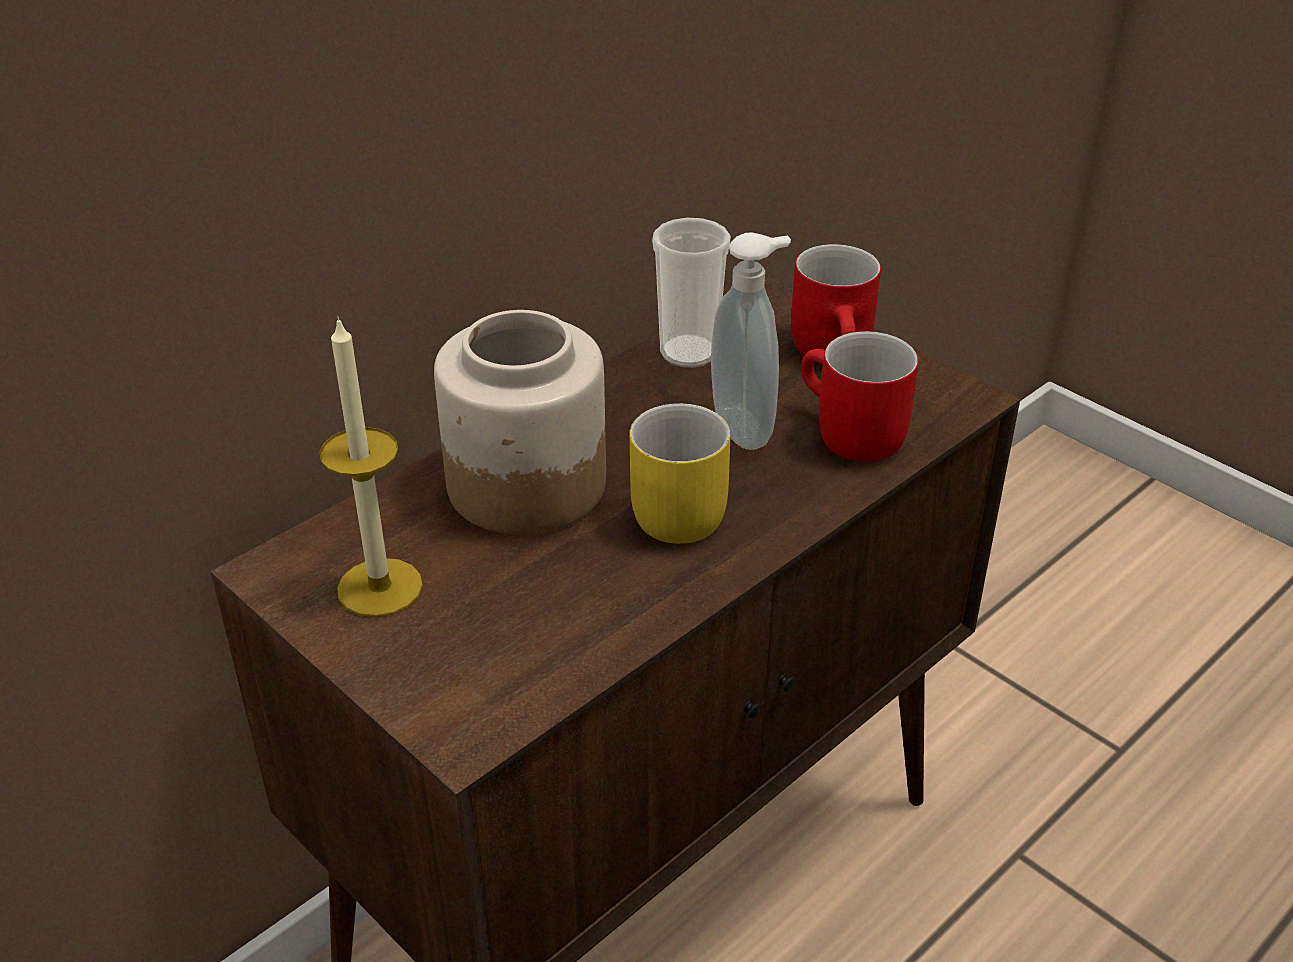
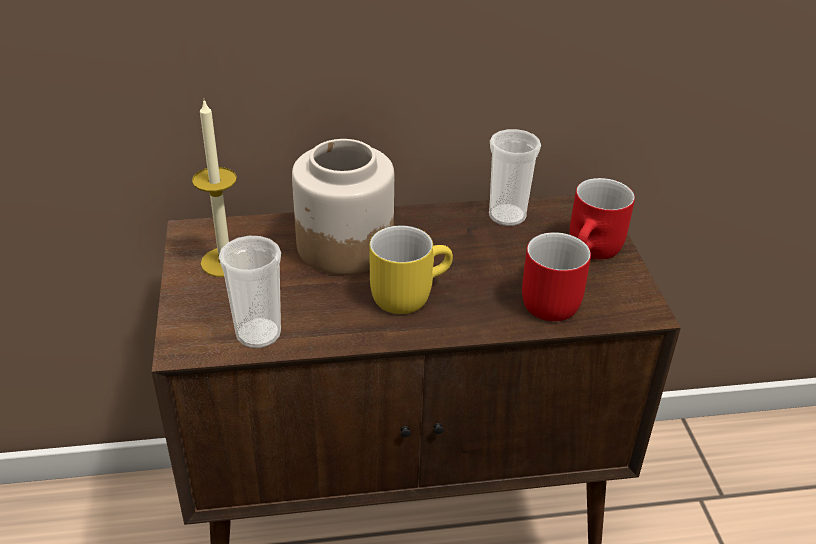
camera: 35 degrees right, 0 degrees up
soap dispenser [711,233,791,450] -> none
none -> cup [219,236,281,348]

